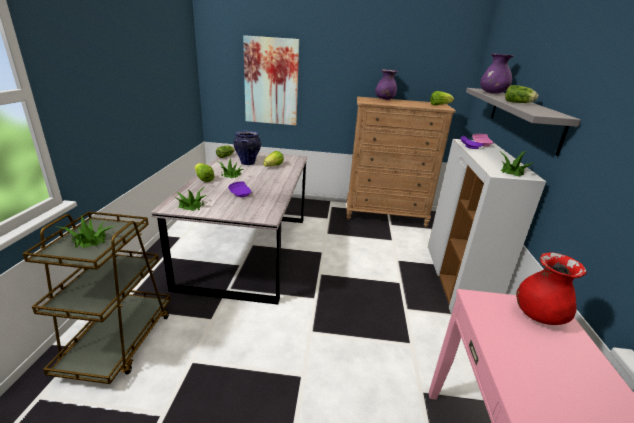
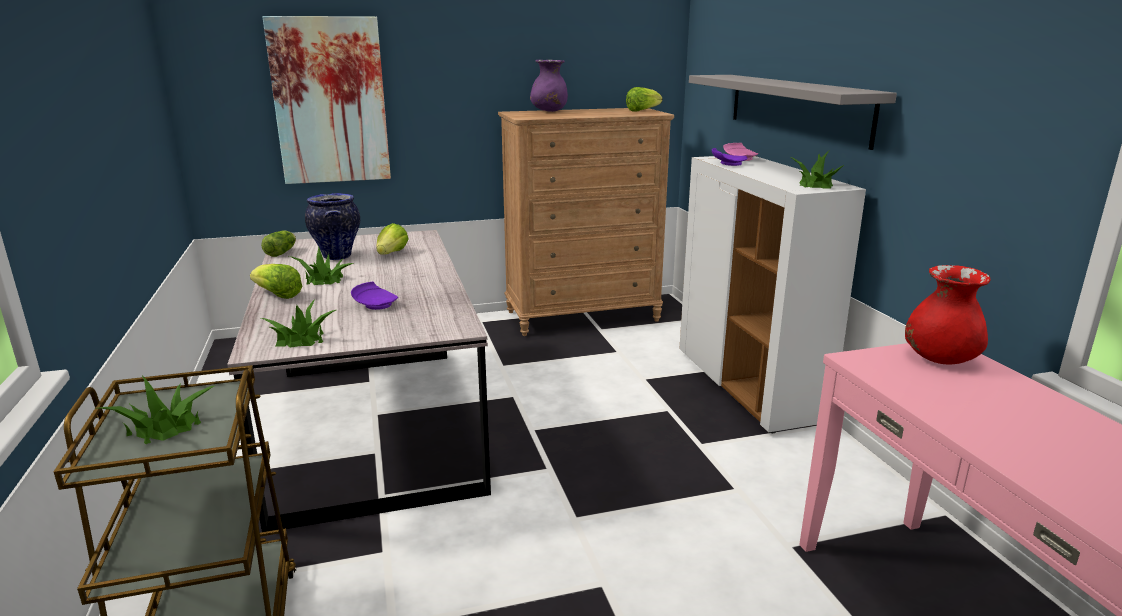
camera: 20 degrees left, 5 degrees down
purple vase [480,54,514,94] -> none
lettuce [505,85,538,103] -> none

